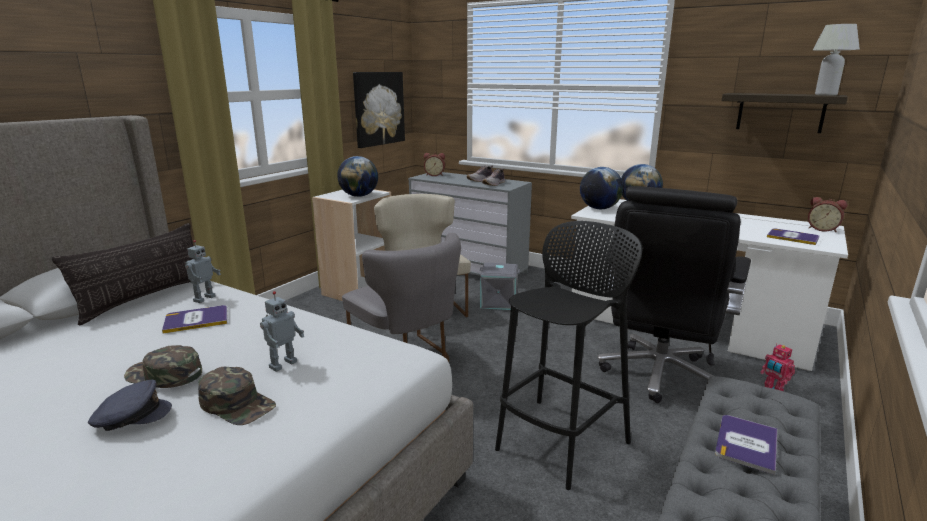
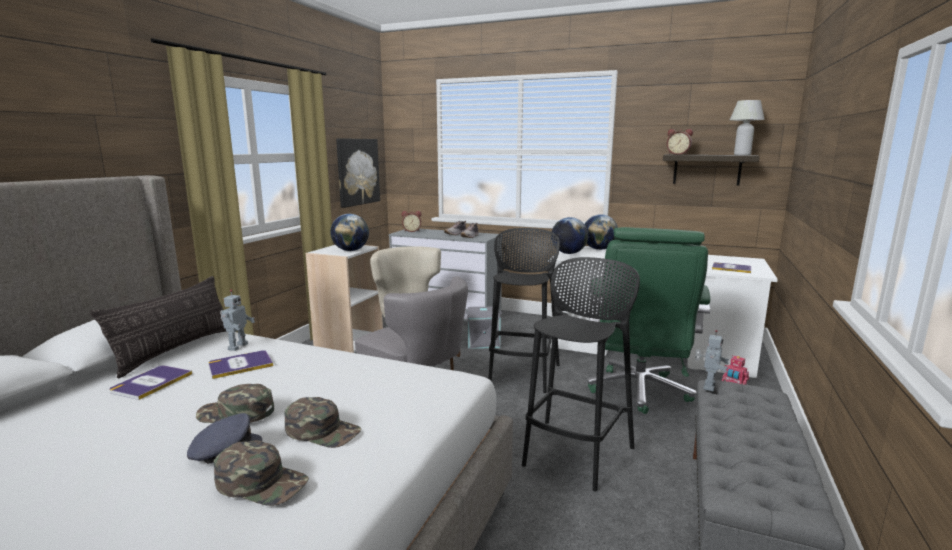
camera: 10 degrees left, 5 degrees down
toy robot [260,291,305,372] -> toy robot moved to [695,330,729,391]
black office chair [597,186,751,403] -> green office chair [587,227,710,414]
book [715,415,777,475] -> book moved to [109,365,192,400]
alarm clock [808,197,848,232] -> alarm clock moved to [667,129,693,155]
none -> green cap [214,440,309,506]
none -> black stool [488,228,560,393]

